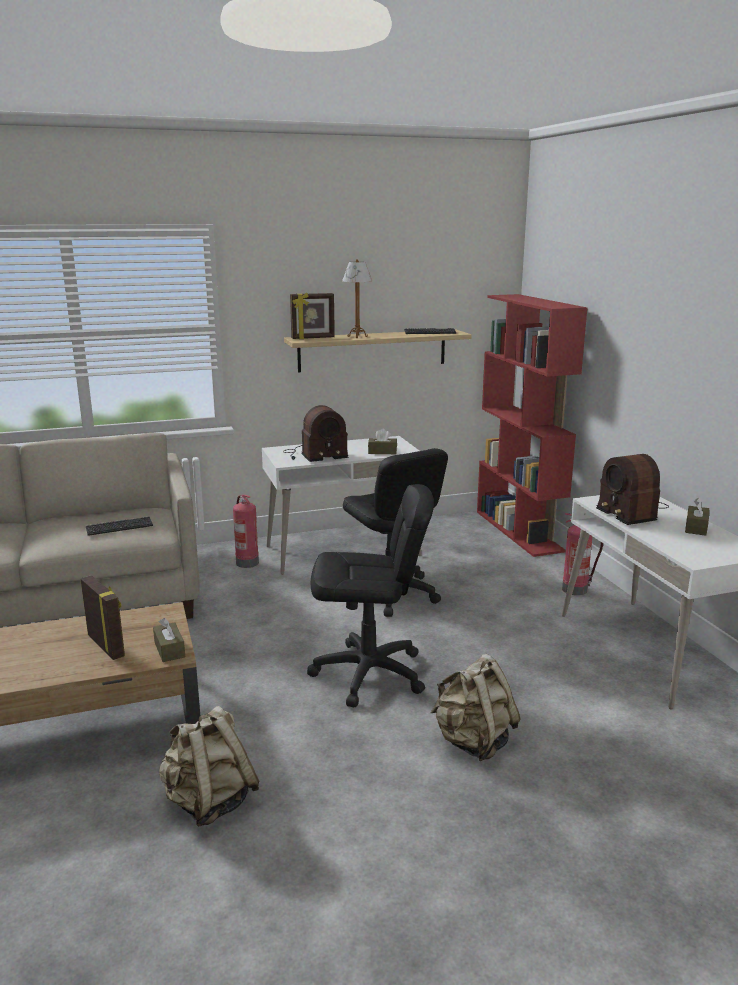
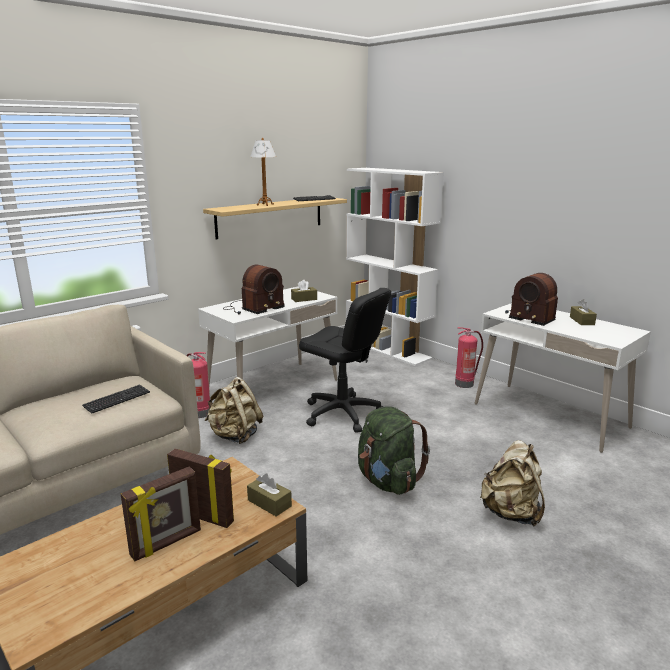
camera: 25 degrees left, 0 degrees up
beige backpack [159,706,259,827] -> beige backpack moved to [205,377,263,444]
picture frame [290,292,335,339] -> picture frame moved to [121,467,201,561]
black office chair [307,484,434,707] -> green backpack [358,406,430,495]
red bookcase [477,294,587,557] -> white bookcase [346,168,444,366]

